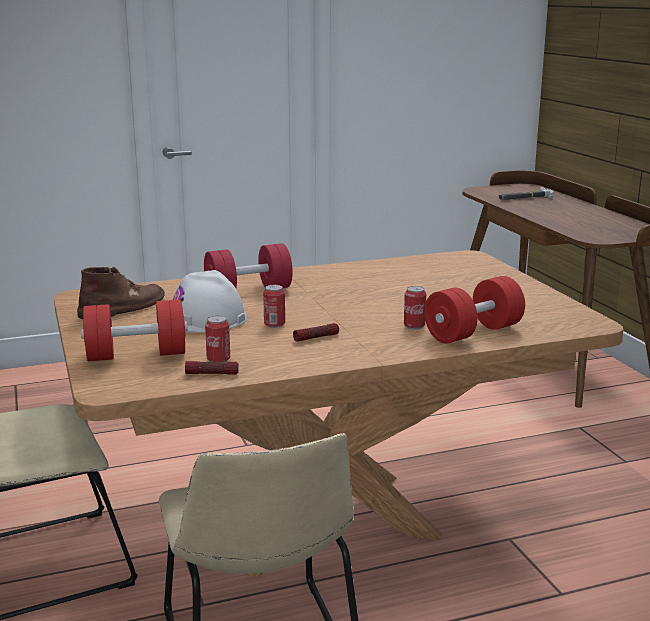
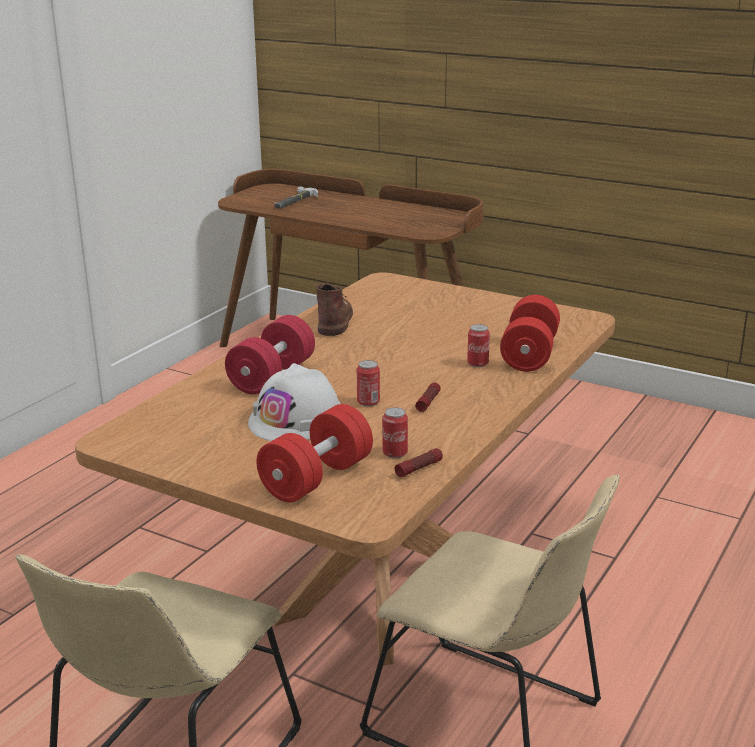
camera: 40 degrees left, 5 degrees up
brown boot [77,267,165,319] -> brown boot moved to [316,283,353,336]

